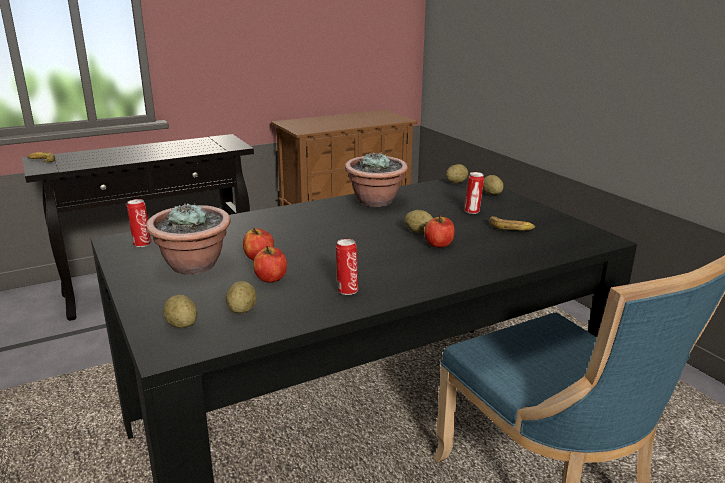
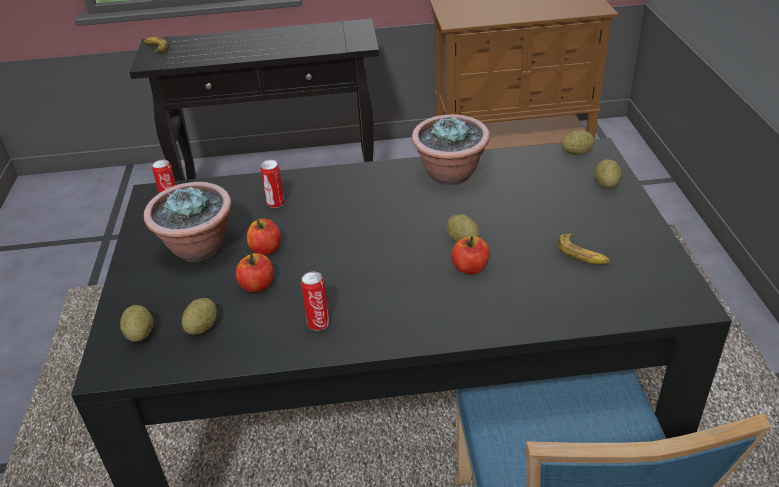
camera: 25 degrees right, 15 degrees up
can [464,172,484,214] -> can moved to [260,160,285,208]

